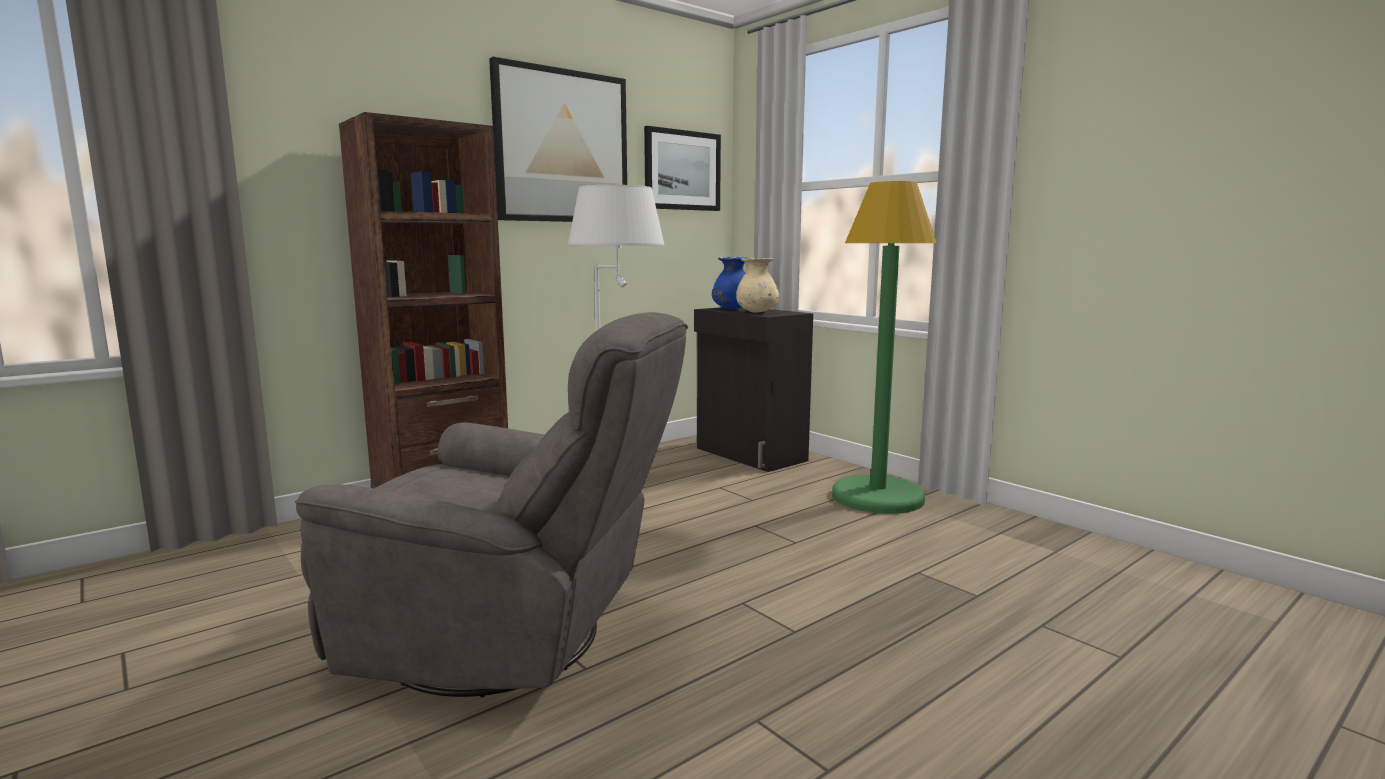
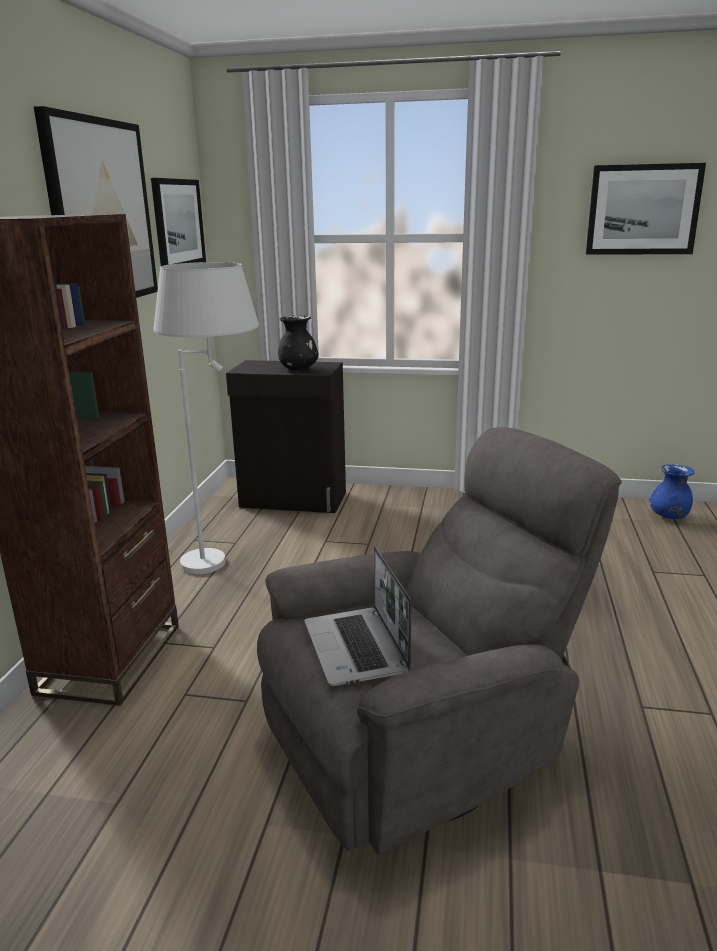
camera: 40 degrees left, 10 degrees up
blue vase [712,257,746,309] -> blue vase moved to [649,464,694,519]
beige vase [736,258,779,312] -> black vase [278,315,318,370]
green floor lamp [832,181,937,514] -> none
none -> laptop [304,546,412,686]
none -> picture [586,163,706,255]

